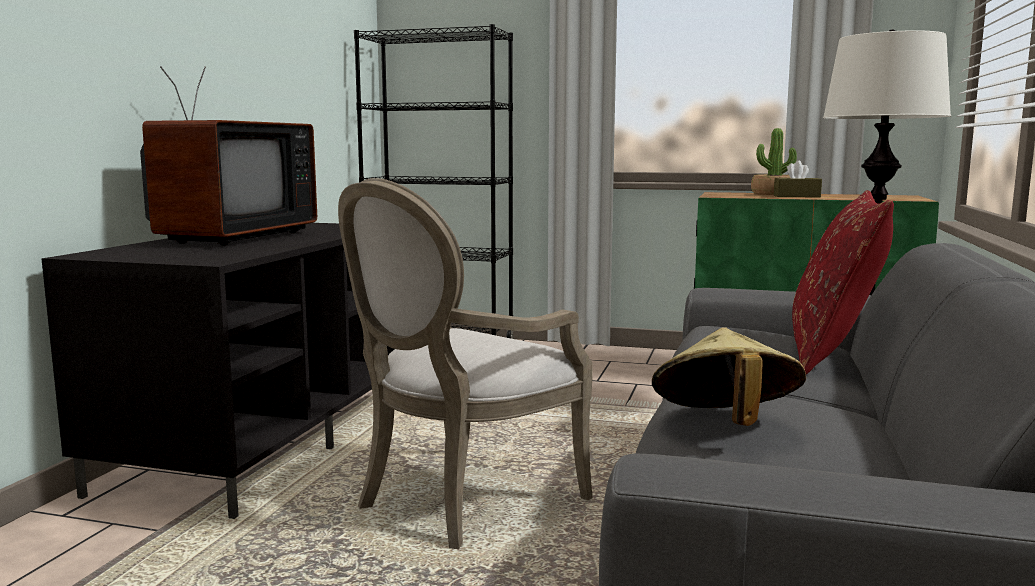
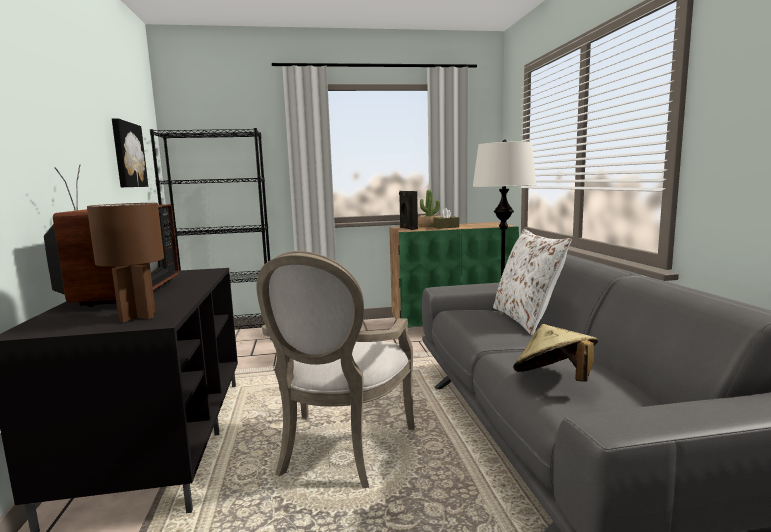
camera: 25 degrees left, 0 degrees up
red pillow [792,190,894,374] -> white pillow [493,229,571,336]
none -> brown table lamp [87,203,164,322]
none -> picture [112,118,148,187]
none -> black speaker [399,191,418,230]

